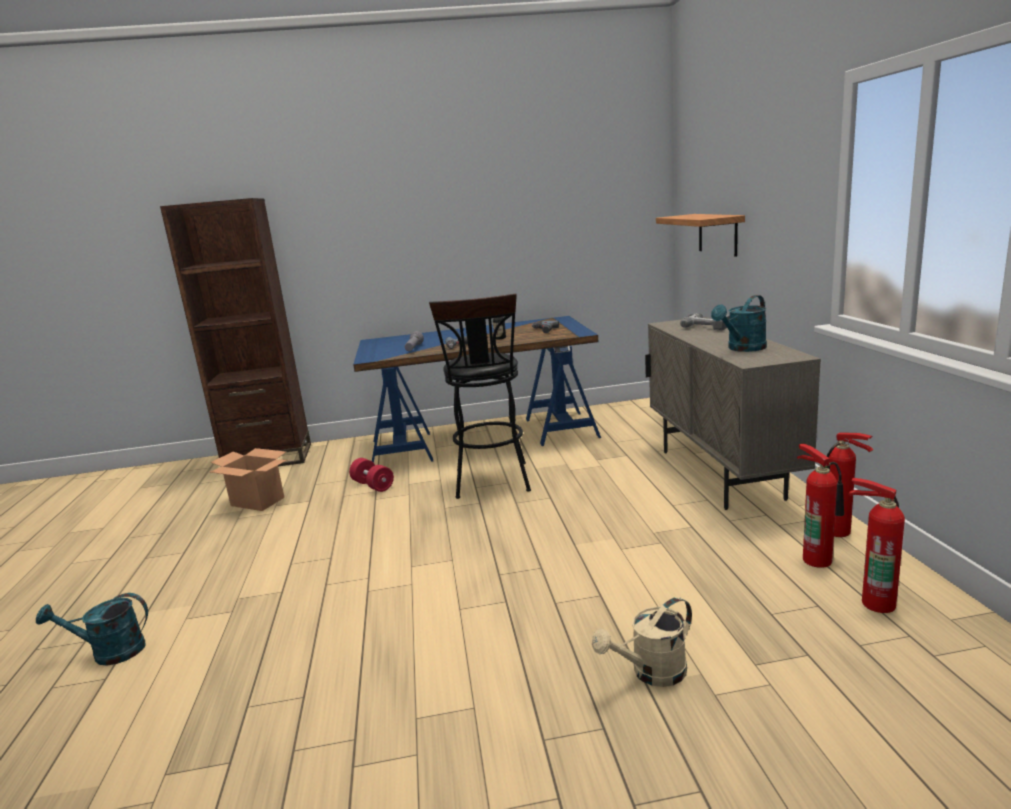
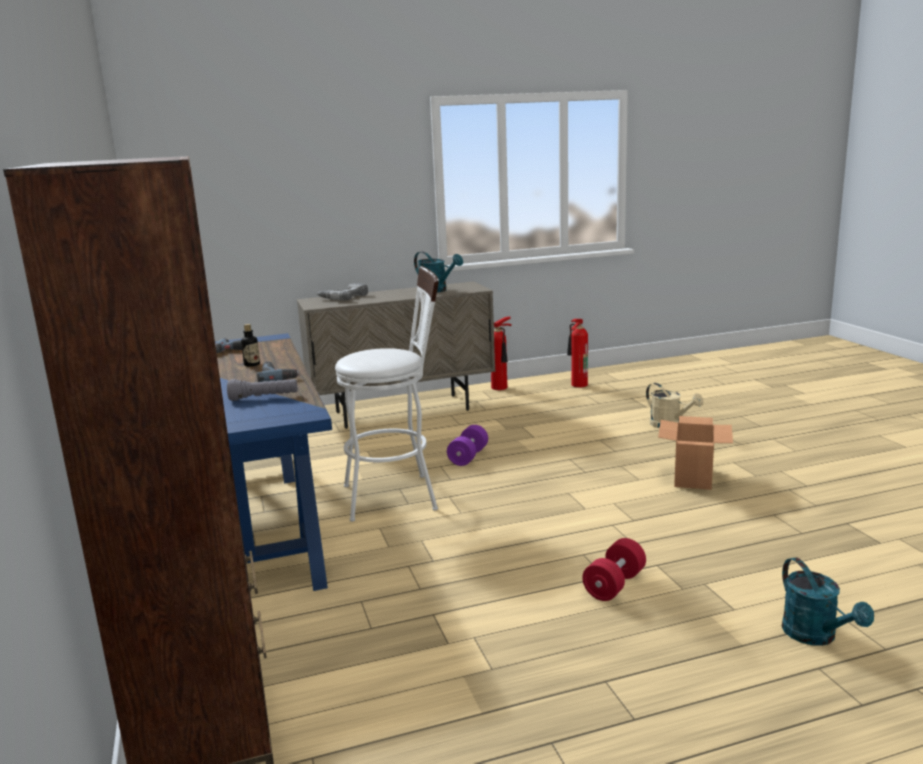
camera: 100 degrees left, 0 degrees up
cardboard box [210,448,287,511] -> cardboard box moved to [658,416,733,490]
red dumbbell [349,458,394,492] -> red dumbbell moved to [582,538,646,601]
black stool [429,294,531,499] -> white stool [335,266,439,522]
shelf [656,214,745,257] -> none
fire extinguisher [797,443,844,568] -> none
none -> purple dumbbell [447,425,488,466]

